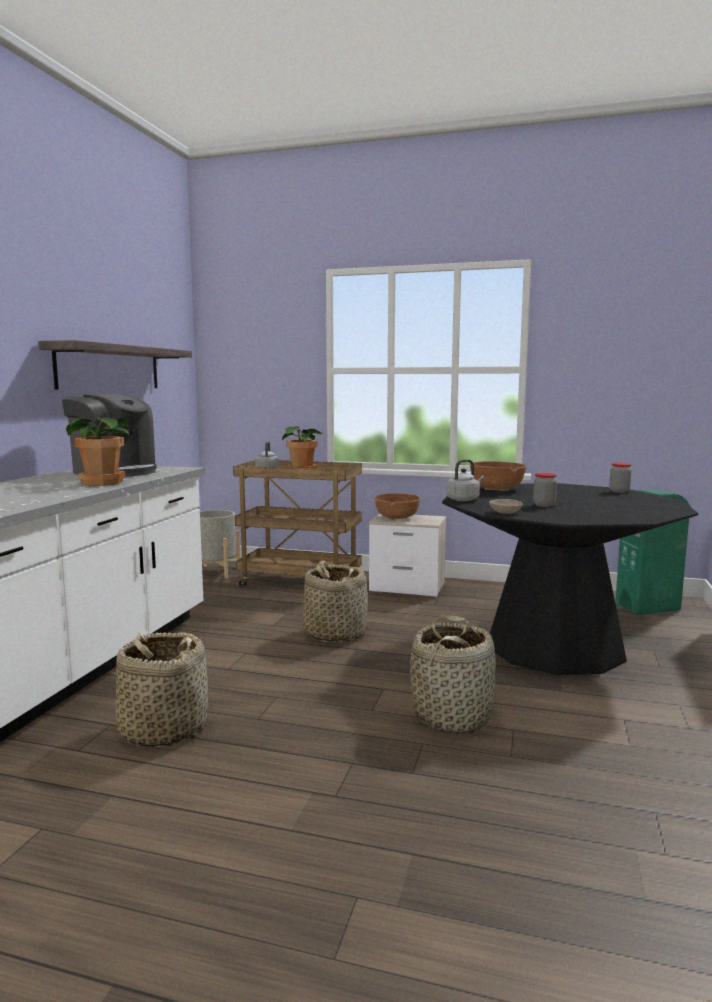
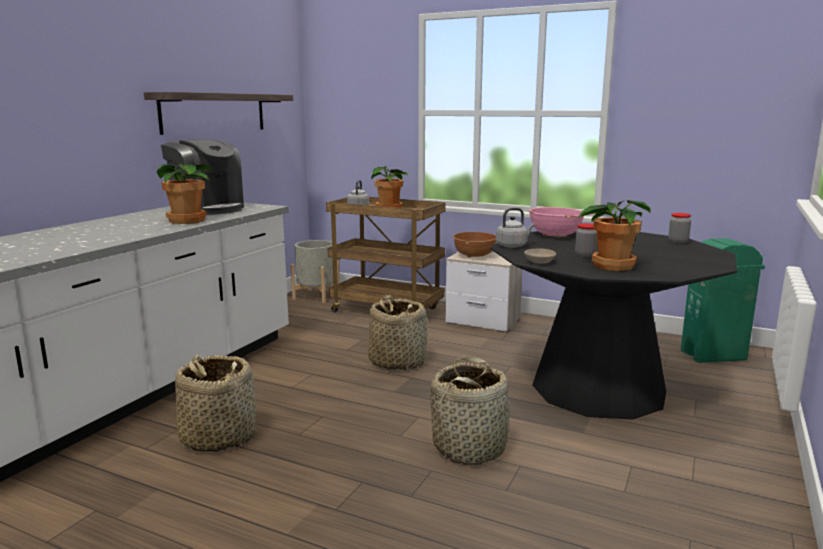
camera: 10 degrees right, 5 degrees up
brown bowl [469,461,527,491] -> pink bowl [529,207,584,237]
none -> potted plant [577,200,651,271]

